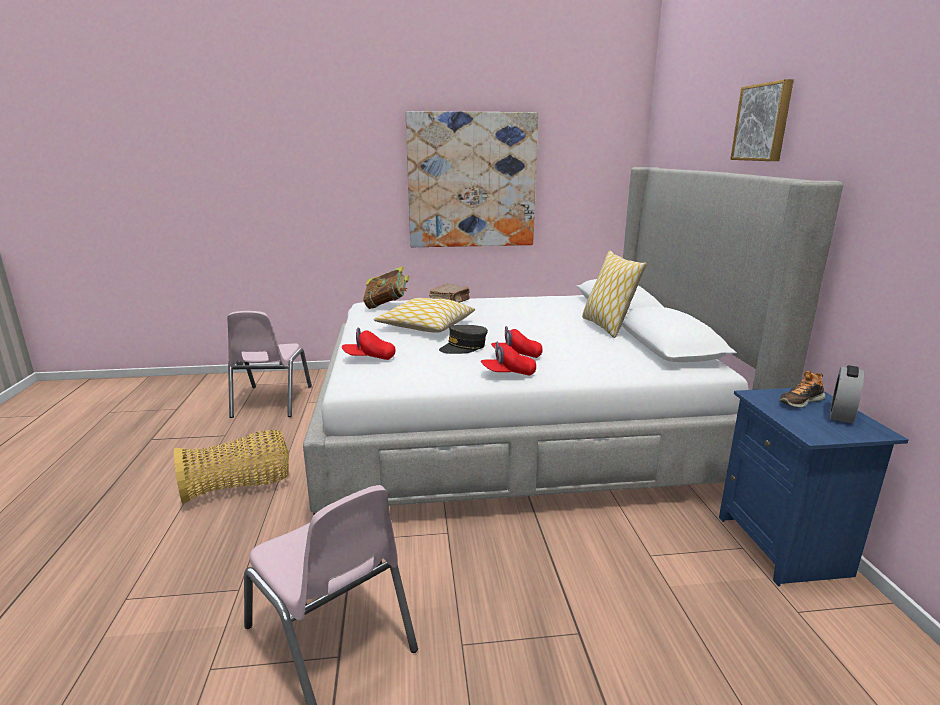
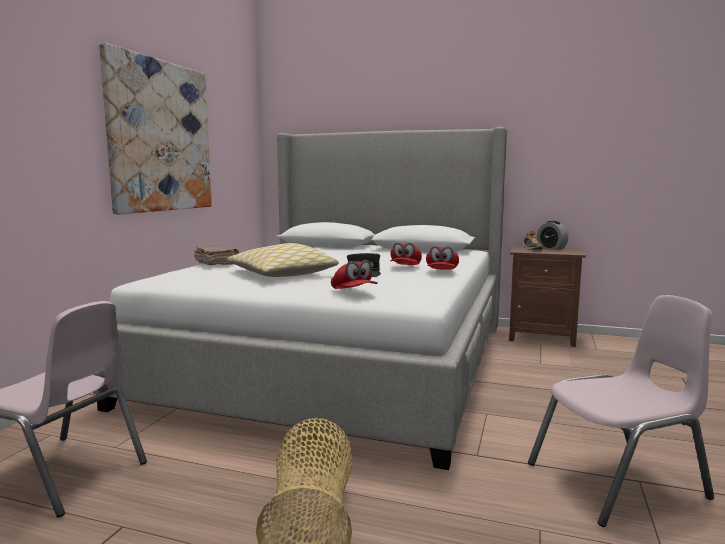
camera: 65 degrees left, 10 degrees down
red cap [342,327,396,360] -> red cap turned 45 degrees counterclockwise [331,260,378,289]
book [363,266,409,309] -> none
pillow [582,251,647,338] -> none
blue nightstand [719,388,909,586] -> brown nightstand [509,246,586,347]
picture [730,79,794,161] -> none

